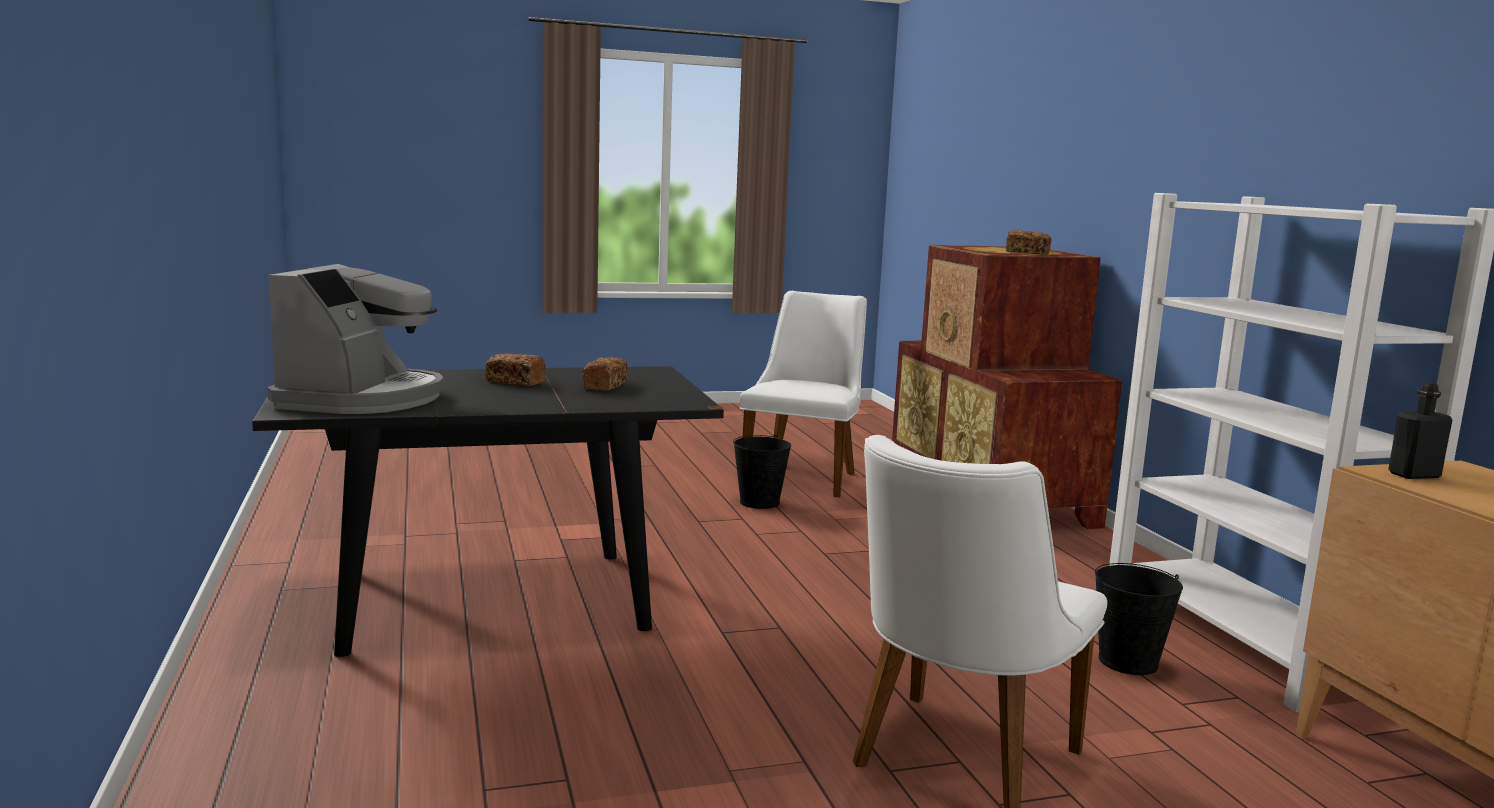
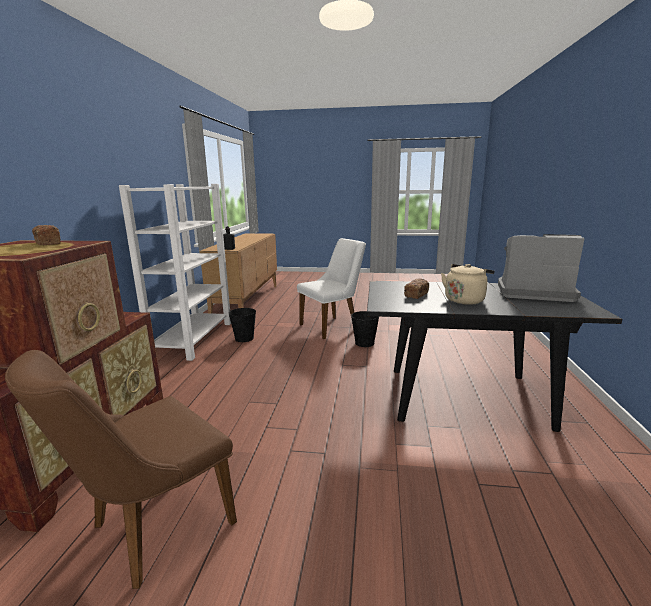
camera: 155 degrees left, 5 degrees up
coffee machine [267,264,444,414] -> coffee machine turned 75 degrees clockwise [498,234,585,302]
bread [485,354,546,386] -> beige kettle [441,264,495,305]
black bucket [733,435,791,509] -> black bucket moved to [351,311,379,347]
white chair [740,291,867,497] -> brown chair [5,350,237,589]

